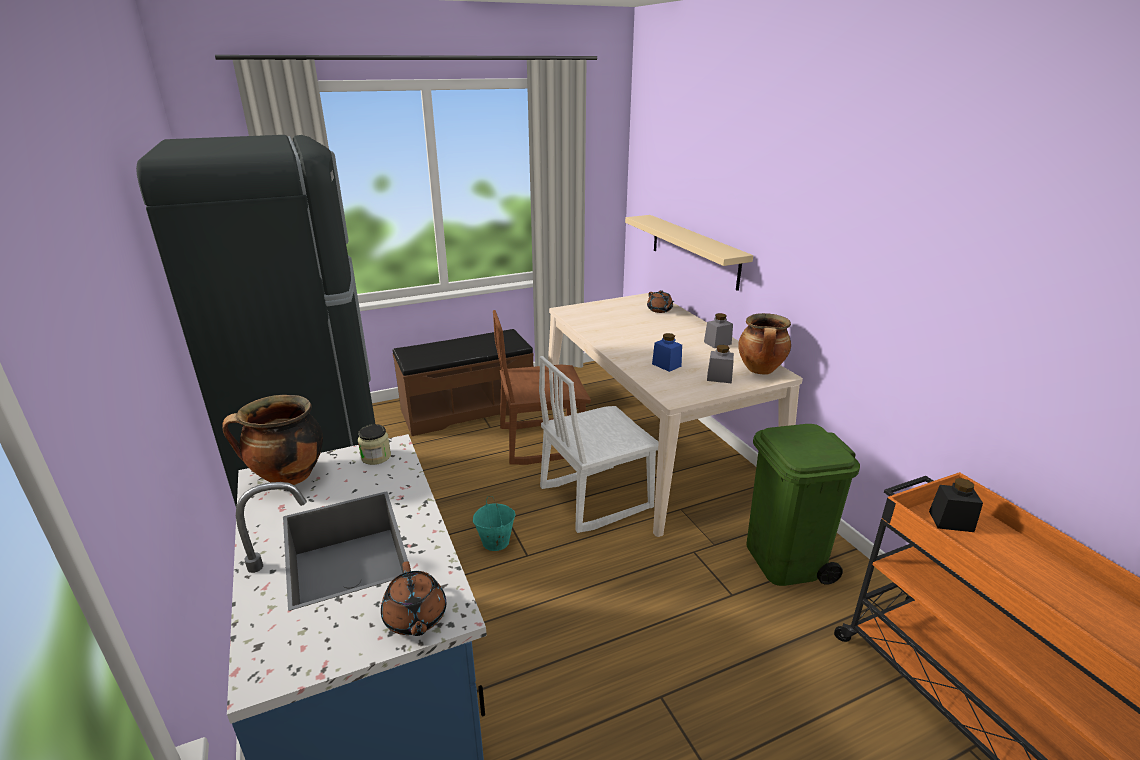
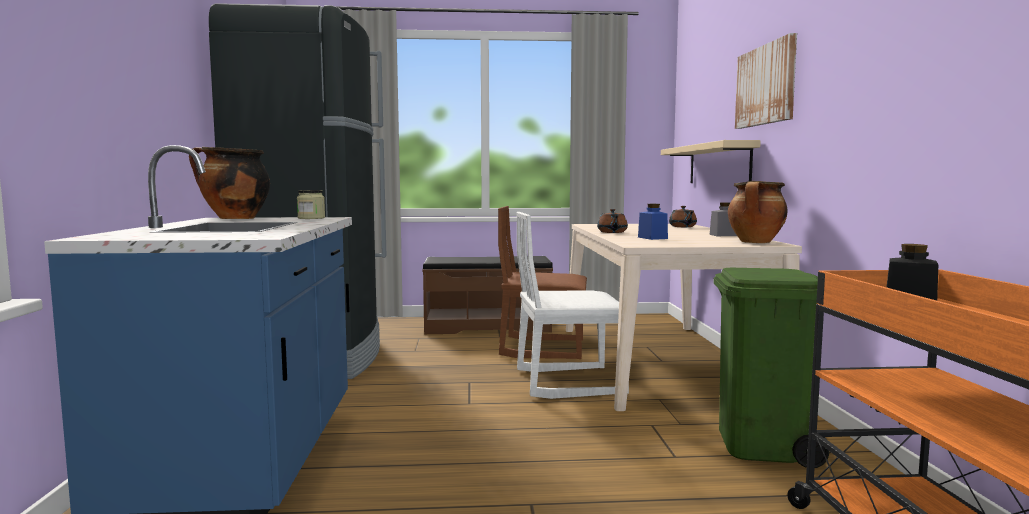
camera: 20 degrees right, 20 degrees down
brown teapot [381,561,446,636] -> brown teapot moved to [597,209,628,233]
turquoise bucket [473,496,515,551] -> none
grey jar [707,345,734,383] -> none
none -> picture [735,33,797,129]

